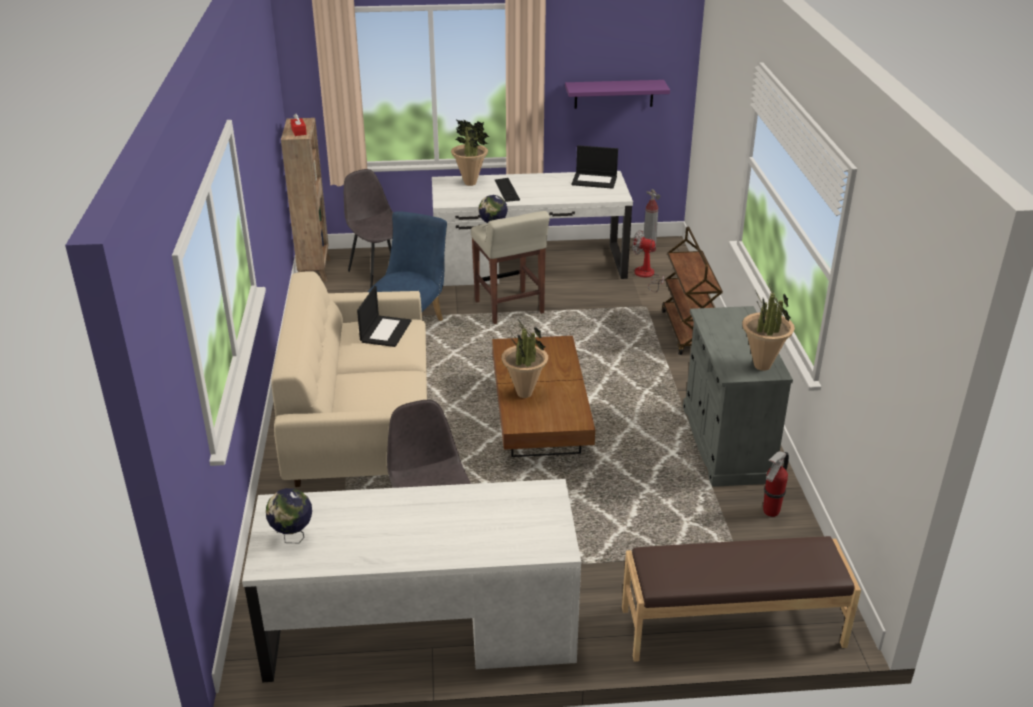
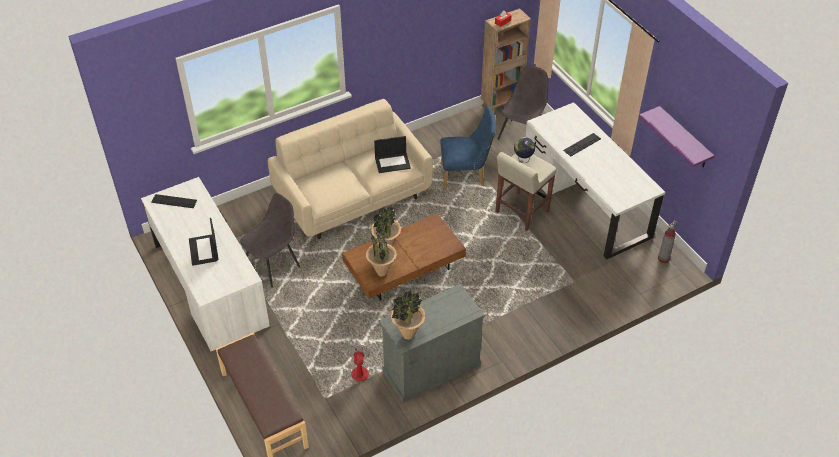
camera: 65 degrees right, 15 degrees up
globe [266,488,312,543] -> keyboard [151,194,197,208]
potted plant [451,119,490,186] -> potted plant moved to [366,228,397,277]
laptop [572,145,618,189] -> laptop moved to [189,218,219,266]
fan [632,230,664,292] -> fan moved to [324,345,370,392]
brown cart [662,227,723,355] -> none
fire extinguisher [763,451,789,517] -> none

